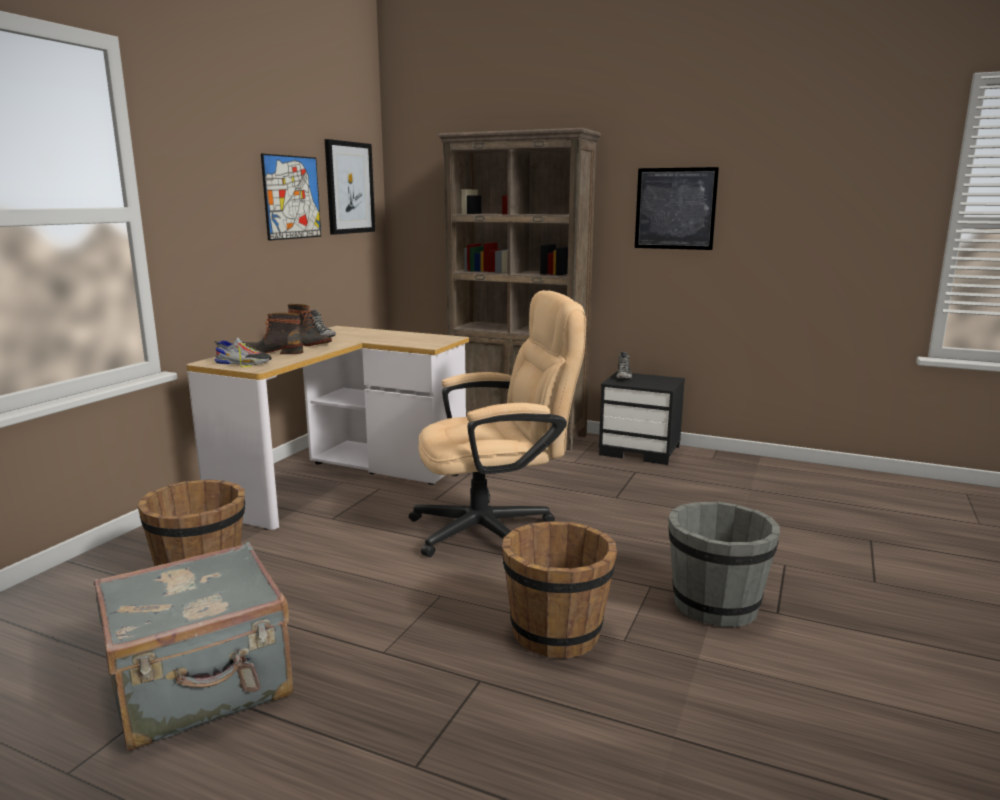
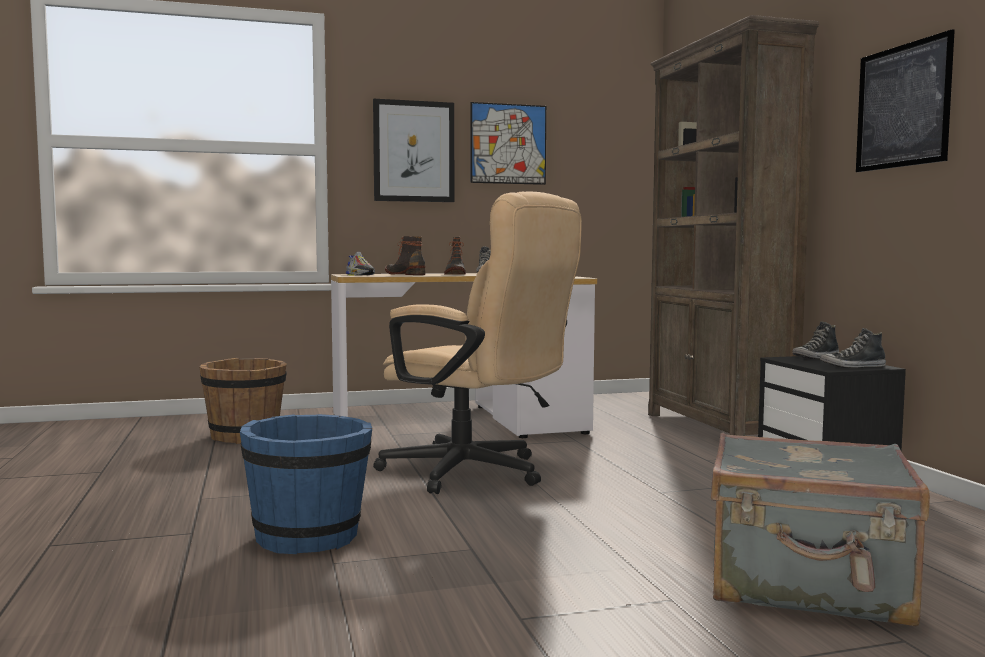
camera: 50 degrees right, 10 degrees down
grey suitcase [94,542,293,751] -> grey suitcase moved to [711,433,930,626]
picture [325,139,375,235] -> picture moved to [373,99,454,202]
brown bucket [502,521,617,658] -> blue bucket [240,414,372,554]
grey bucket [668,501,780,627] -> none
none -> shoe [820,328,886,368]

